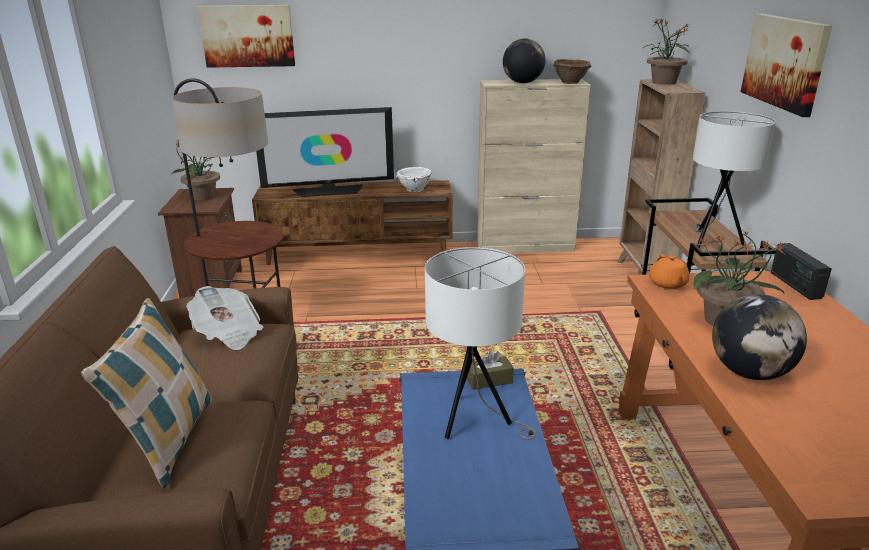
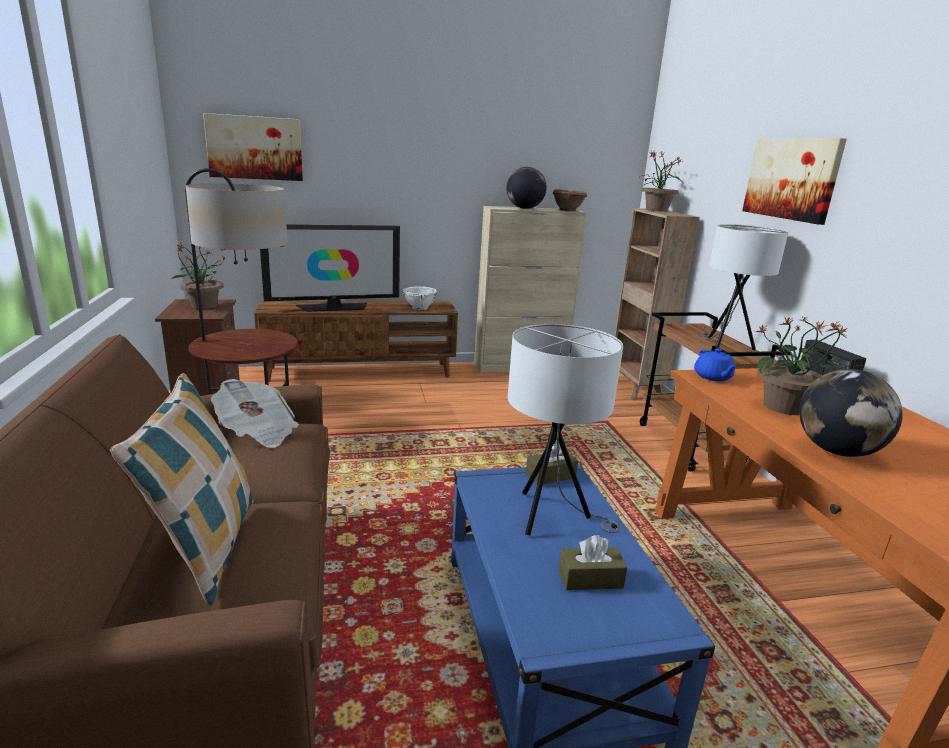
camera: 10 degrees left, 5 degrees down
orange teapot [649,254,690,289] -> blue teapot [694,348,737,382]
none -> brown tissue box [558,535,628,590]

